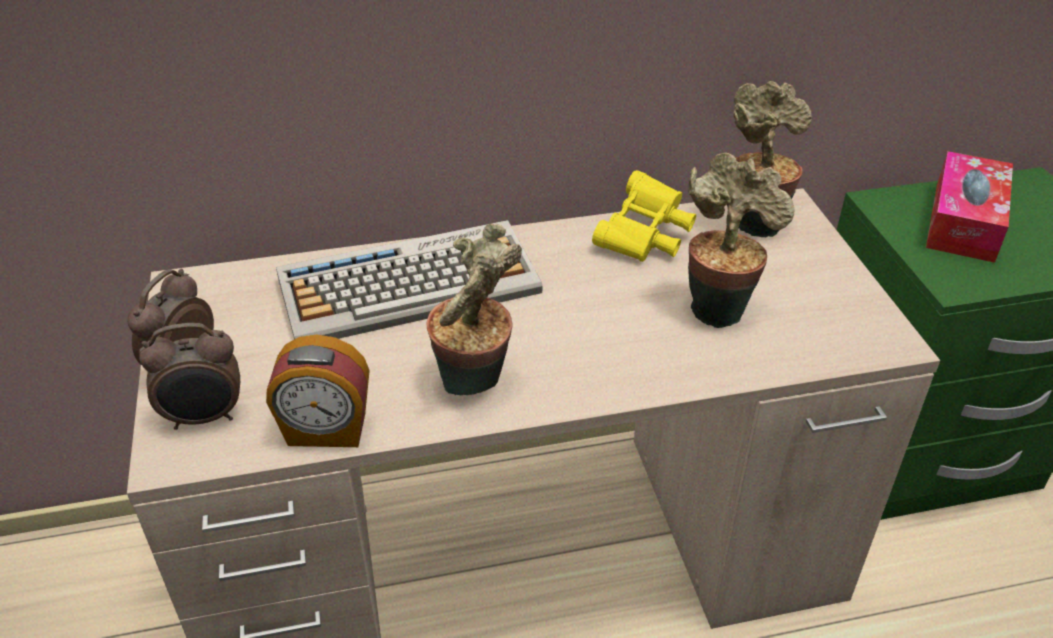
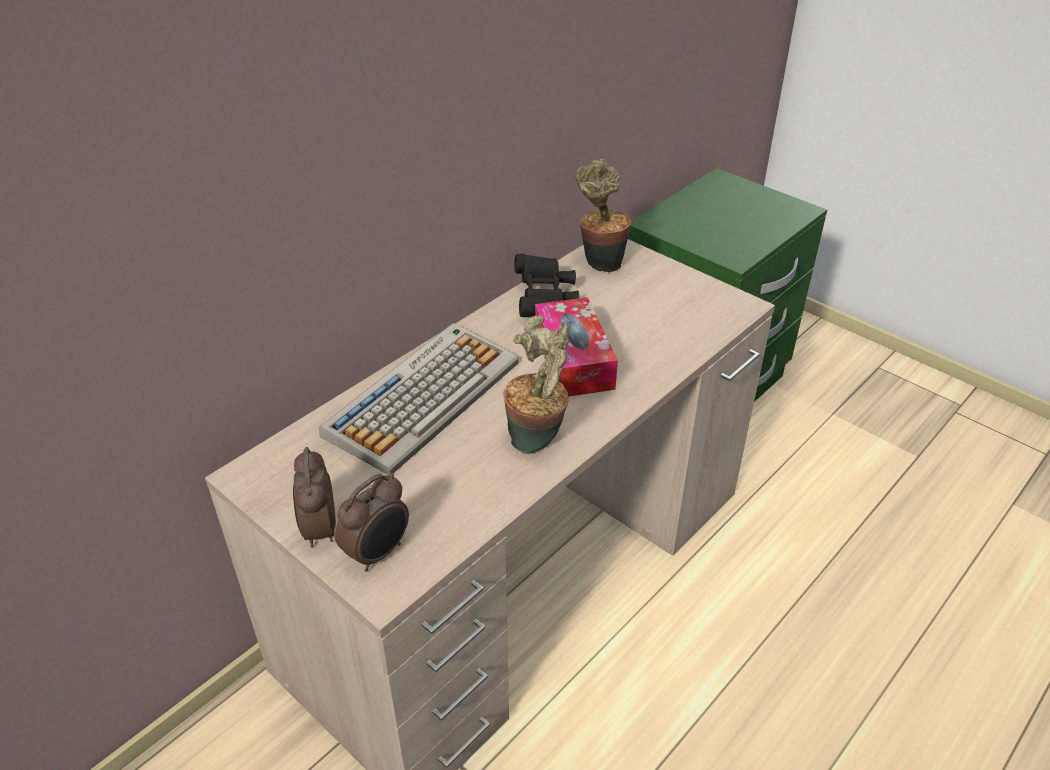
camera: 35 degrees left, 0 degrees up
alarm clock [266,335,370,447] -> none
yellow binoculars [592,170,696,262] -> black binoculars [514,254,579,317]
potted plant [688,152,794,328] -> none
tissue box [926,151,1013,263] -> tissue box moved to [535,297,618,397]

